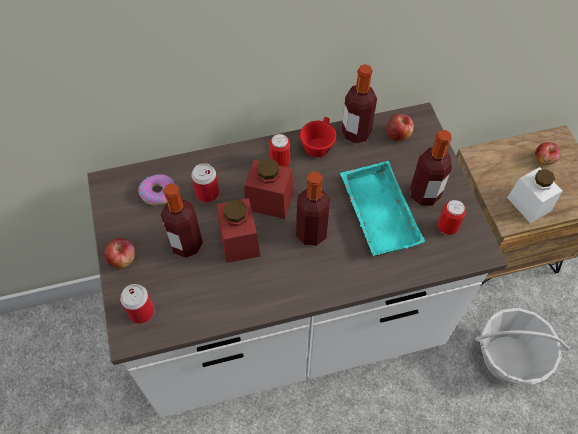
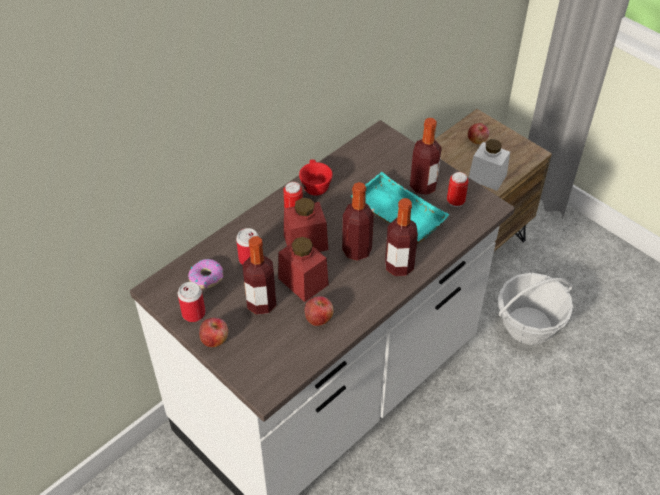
camera: 30 degrees left, 10 degrees down
can [120,284,155,324] -> can moved to [178,282,206,322]
bottle [342,64,377,144] -> bottle moved to [385,198,418,276]
apple [386,114,414,141] -> apple moved to [305,296,334,326]

